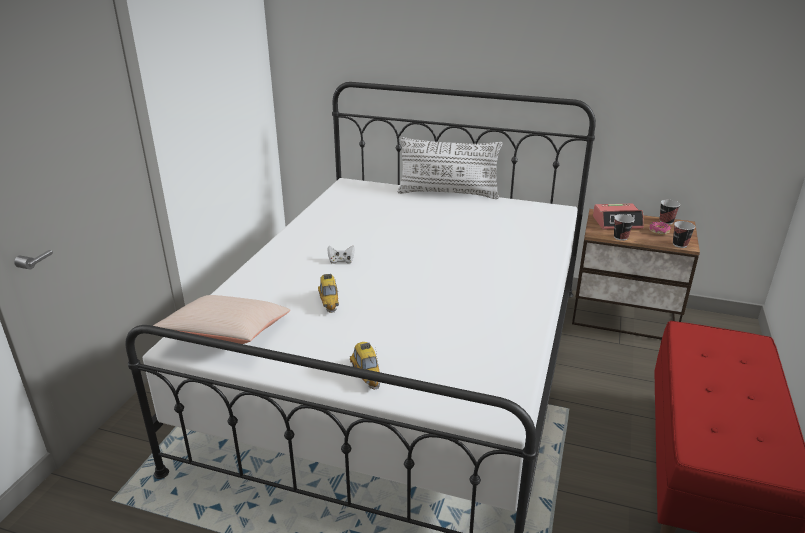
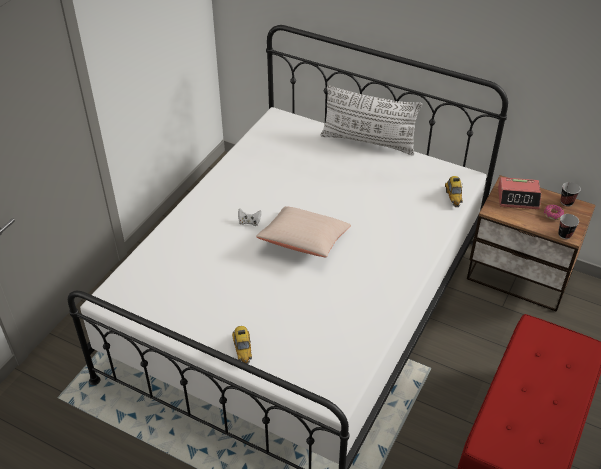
camera: 10 degrees right, 15 degrees up
beige pillow [153,295,290,344] -> beige pillow moved to [256,206,351,257]
toy car [318,274,339,313] -> toy car moved to [445,176,463,207]
cup [614,214,635,241] -> none

